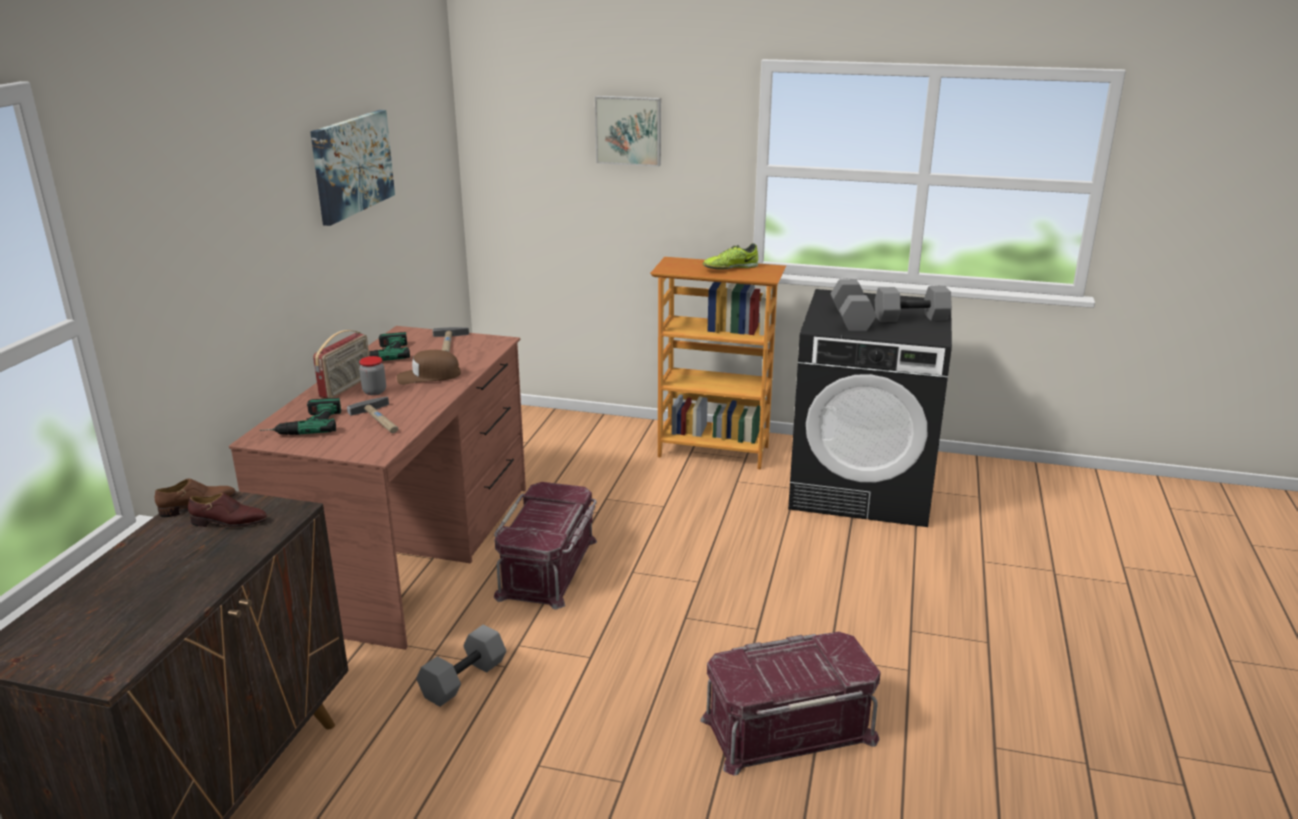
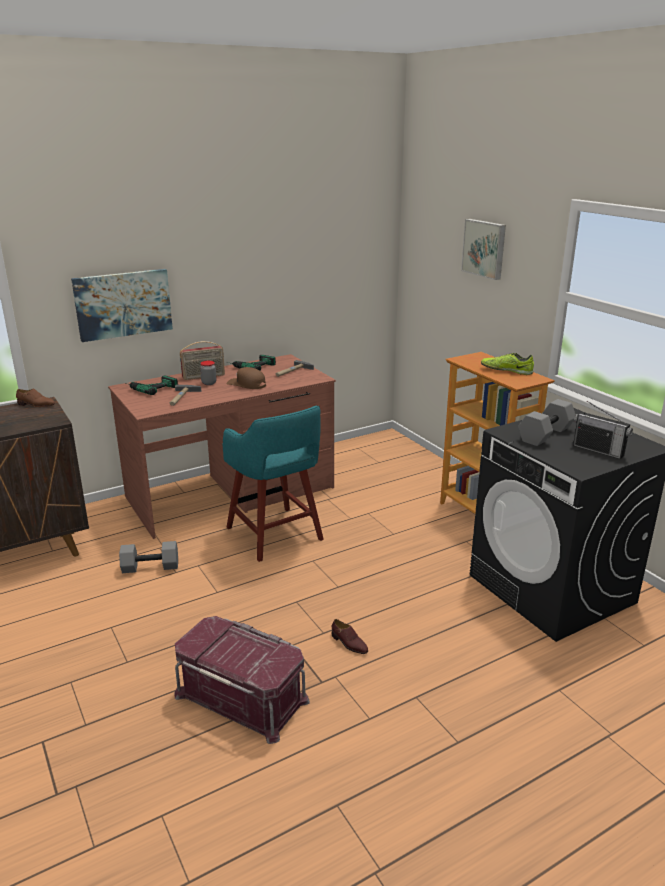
camera: 45 degrees right, 0 degrees up
brown shoe [188,493,267,527] -> brown shoe moved to [332,619,368,654]
picture [310,110,395,226] -> picture moved to [71,269,173,342]
red storage box [494,482,597,610] -> turquoise stool [222,406,324,562]
grey dumbbell [875,286,952,322] -> radio [573,401,633,459]

